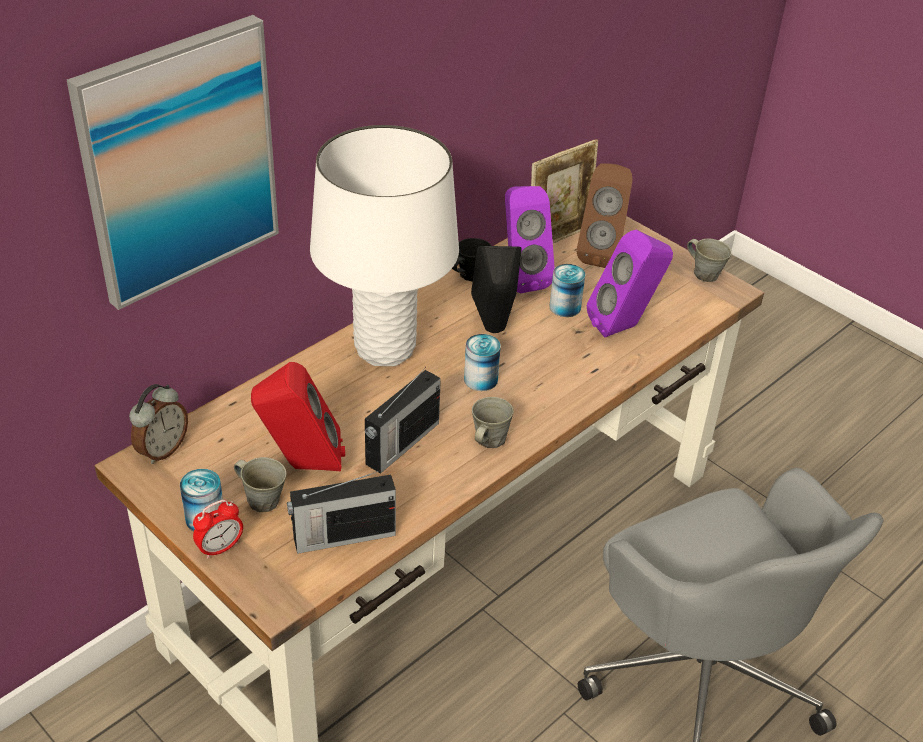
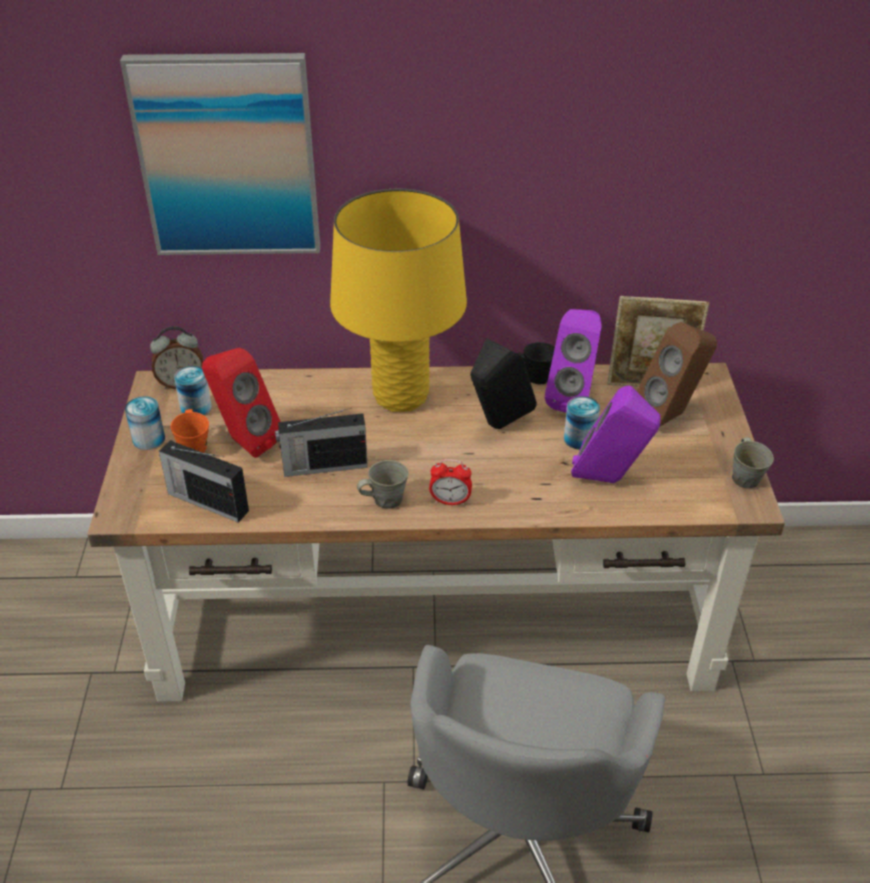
camera: 45 degrees right, 0 degrees up
alarm clock [193,500,243,559] -> alarm clock moved to [429,459,472,506]
grey mug [234,457,286,512] -> orange mug [171,409,209,453]
white table lamp [310,125,459,366] -> yellow table lamp [330,189,467,412]
can [464,334,501,391] -> can moved to [174,366,212,415]

